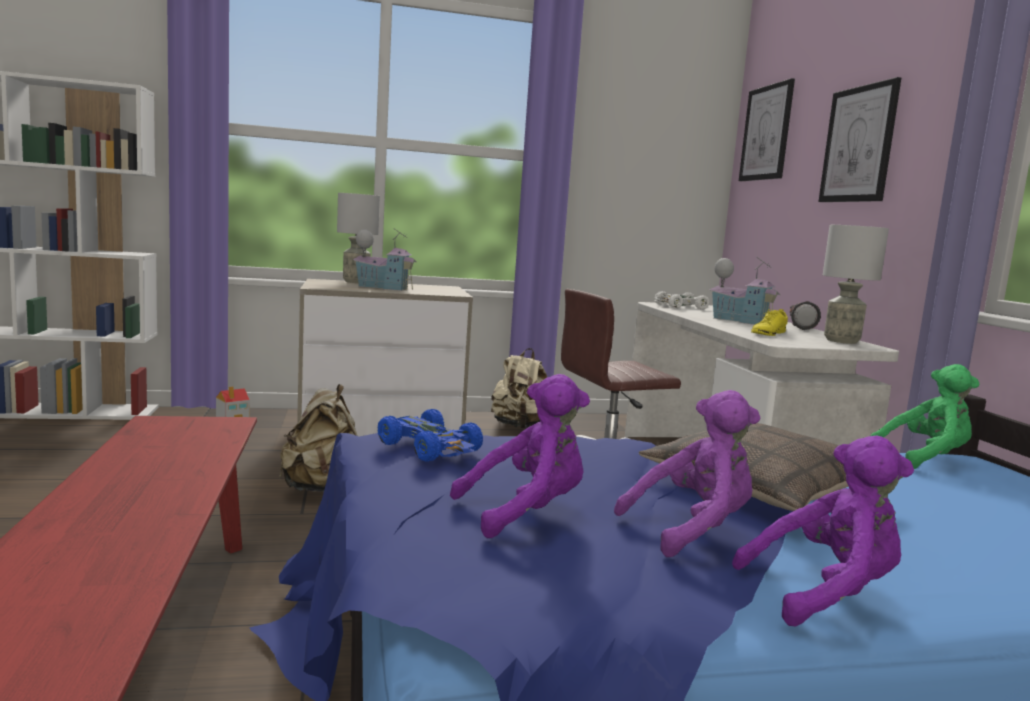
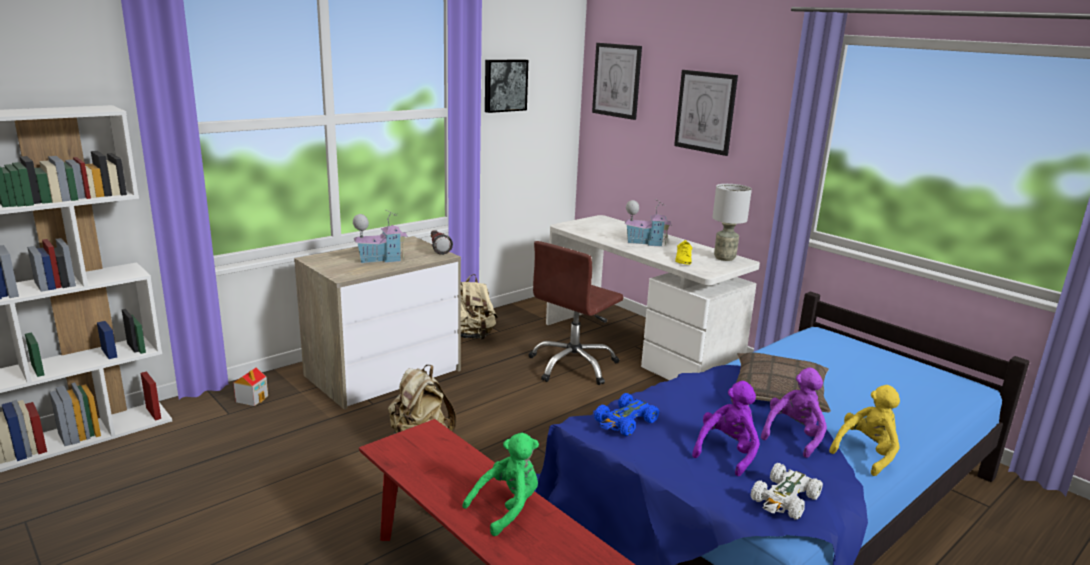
camera: 30 degrees left, 10 degrees up
grey table lamp [337,193,380,283] -> none
blue toy car [378,409,483,462] -> blue toy car turned 120 degrees clockwise [594,393,659,436]
white toy car [654,291,710,310] -> white toy car moved to [751,463,823,520]
purple plush toy [732,436,914,626] -> yellow plush toy [829,385,900,476]
flashlight [790,301,821,330] -> flashlight moved to [431,230,453,255]
green plush toy [870,364,980,469] -> green plush toy moved to [462,433,539,536]
none -> picture [485,59,528,113]

